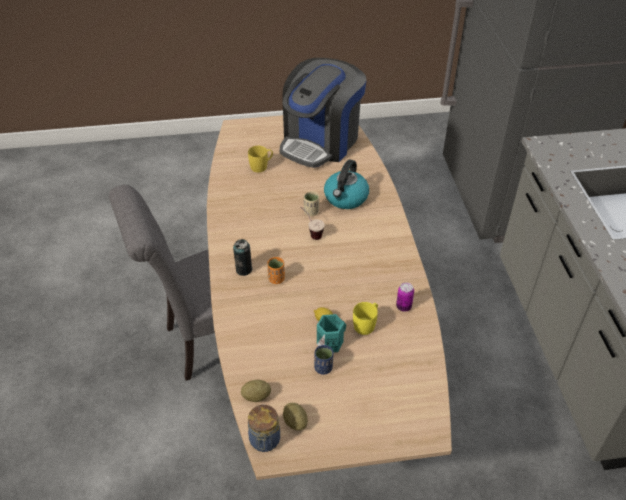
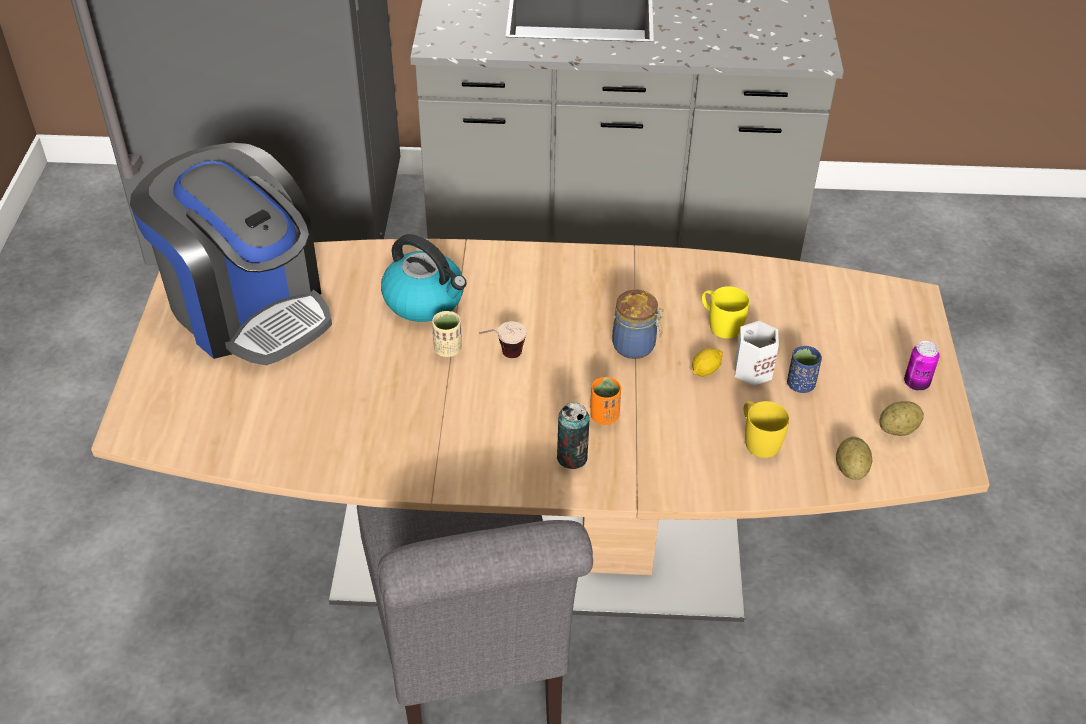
camera: 80 degrees left, 0 degrees up
yellow mug [248,146,273,173] -> yellow mug moved to [744,401,789,458]
jar [248,405,280,452] -> jar moved to [612,290,663,359]
turquoise mug [317,314,346,352] -> white mug [735,321,779,386]
can [396,282,414,312] -> can moved to [904,341,939,391]

